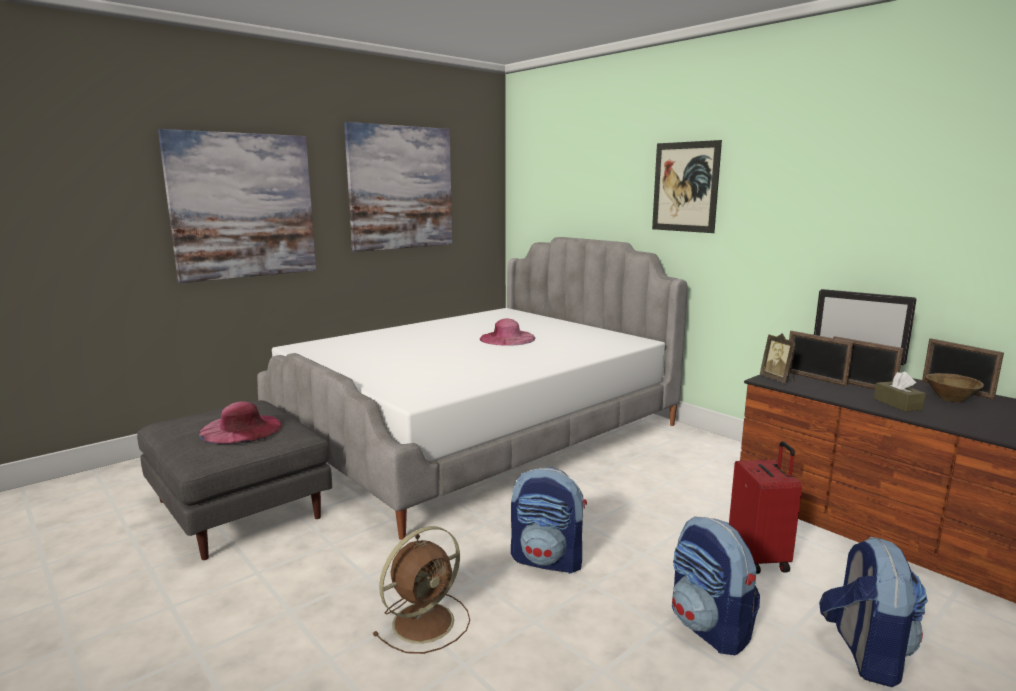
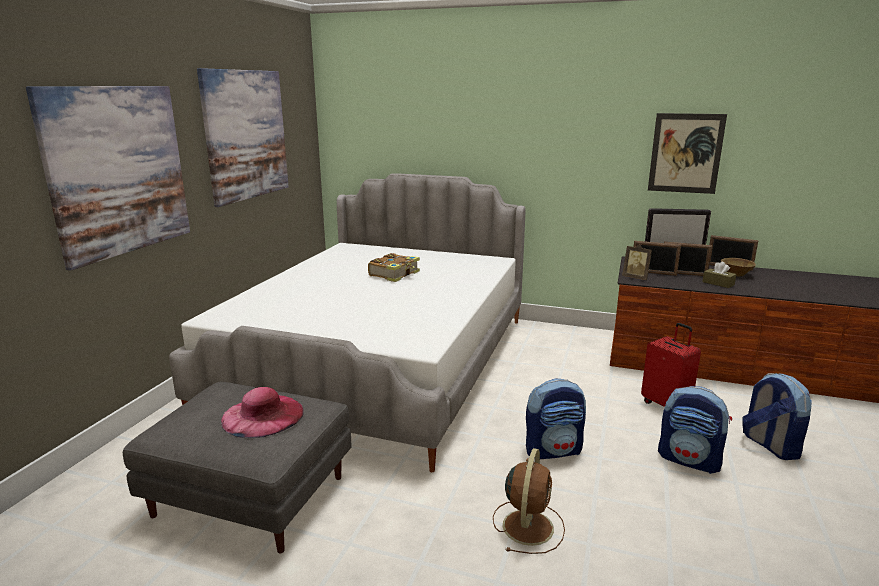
camera: 30 degrees left, 5 degrees up
pink hat [480,319,535,346] -> book [368,253,420,282]
picture [652,140,722,233] -> picture moved to [648,113,727,194]

